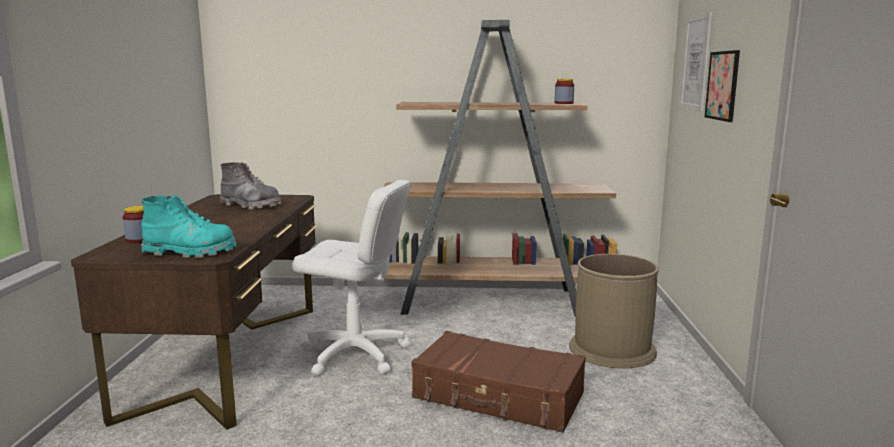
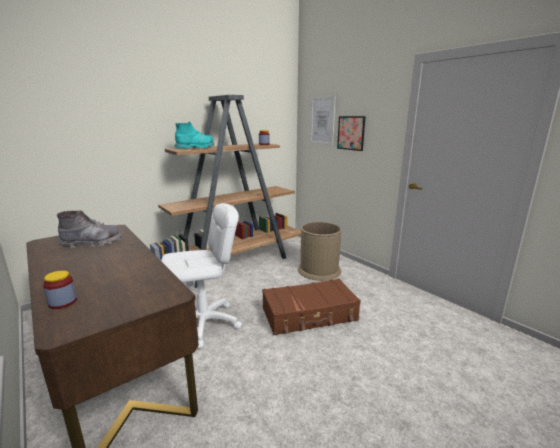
camera: 40 degrees left, 5 degrees up
turquoise boot [141,195,236,258] -> turquoise boot moved to [175,122,214,150]

